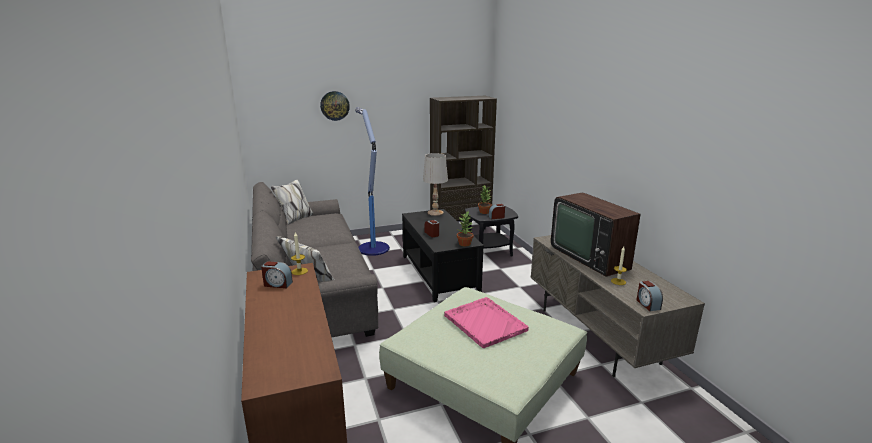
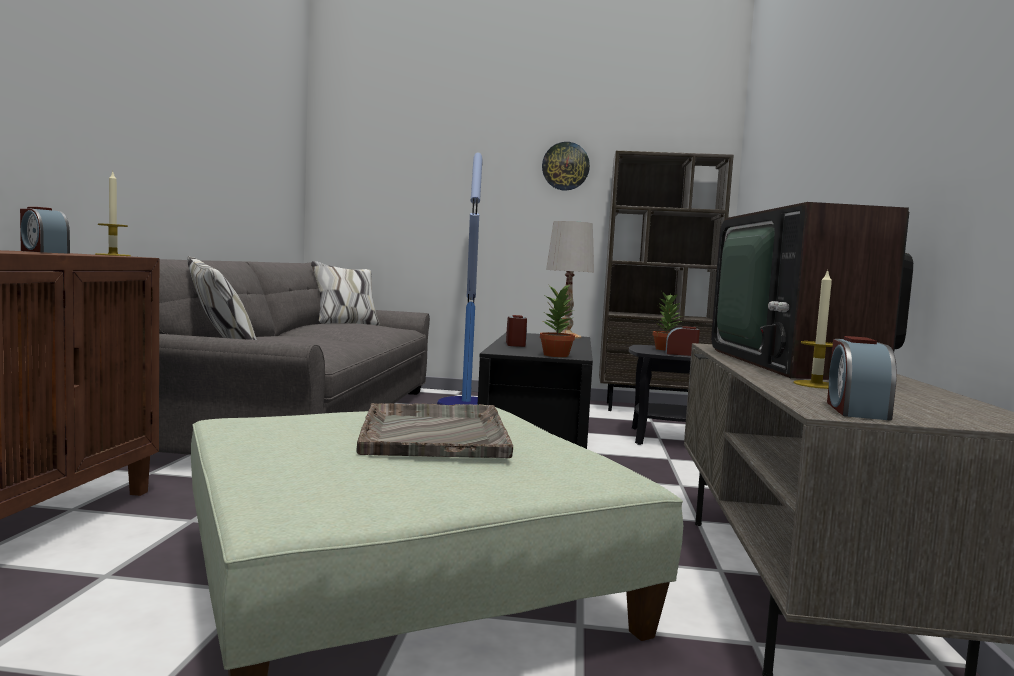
camera: 25 degrees right, 15 degrees down
wall clock [320,91,350,121] -> wall clock moved to [542,142,590,191]
pink tray [444,297,529,348] -> grey tray [356,403,513,458]

